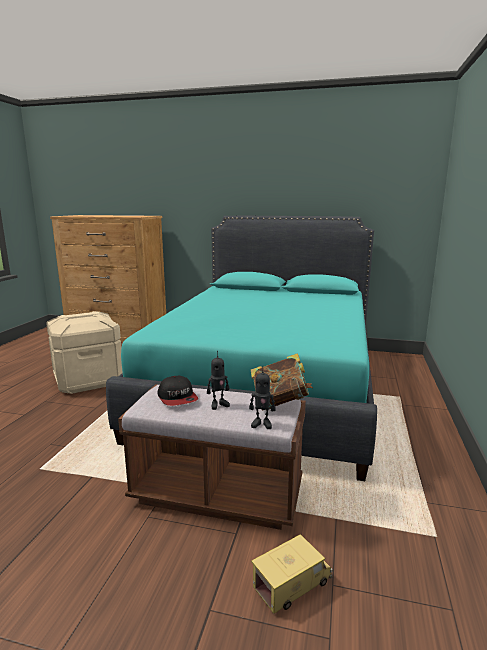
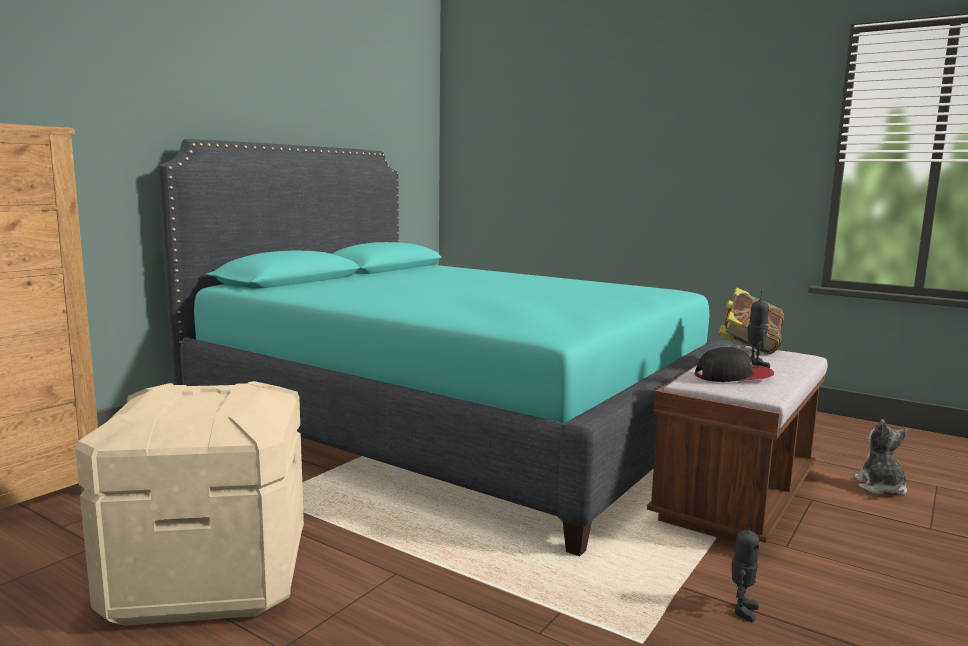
camera: 70 degrees left, 5 degrees down
toy robot [249,371,276,429] -> toy robot moved to [732,519,759,622]
toy truck [251,534,333,614] -> plush toy [854,419,908,495]

